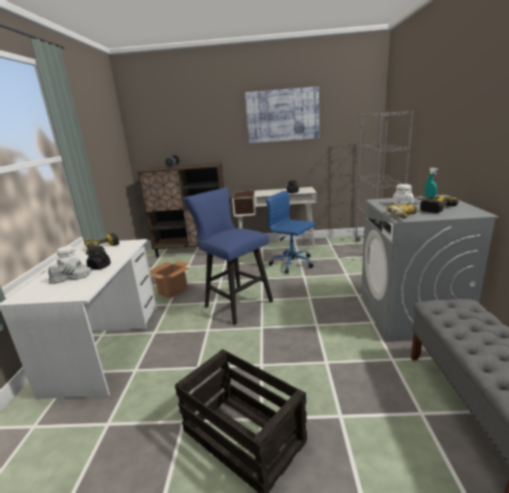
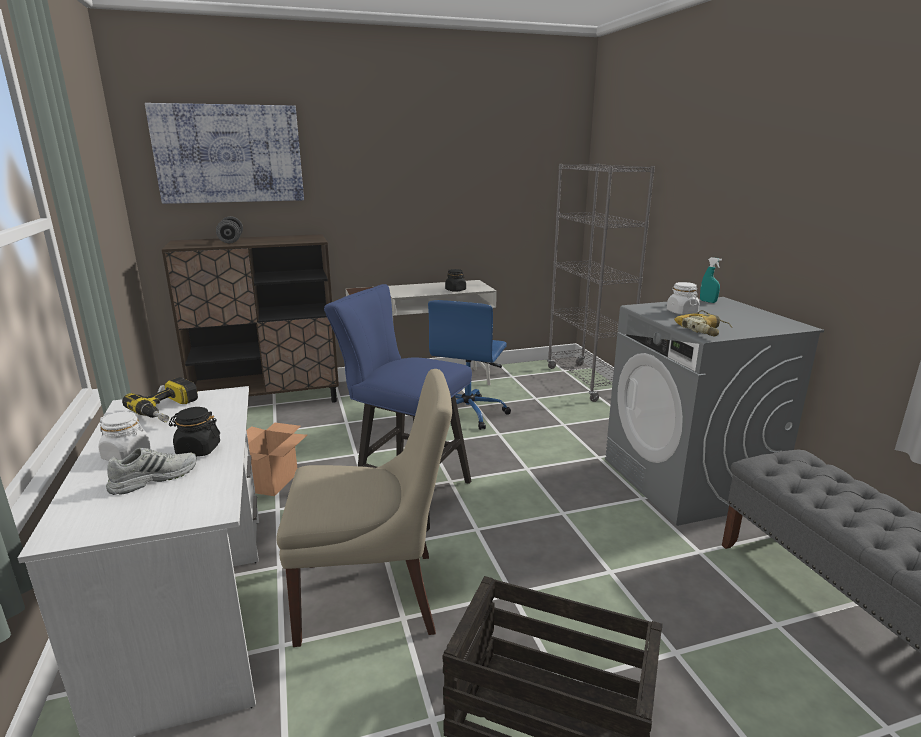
camera: 20 degrees left, 0 degrees up
picture [245,86,319,143] -> picture moved to [145,103,304,204]
blue office chair [266,191,315,273] -> blue office chair turned 90 degrees counterclockwise [428,300,511,430]
power drill [418,196,458,213] -> none
none -> beige chair [276,369,452,647]

